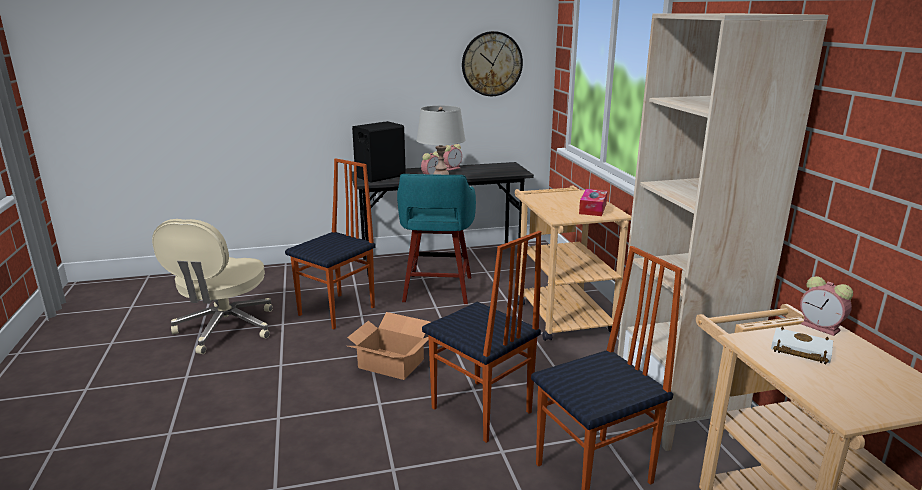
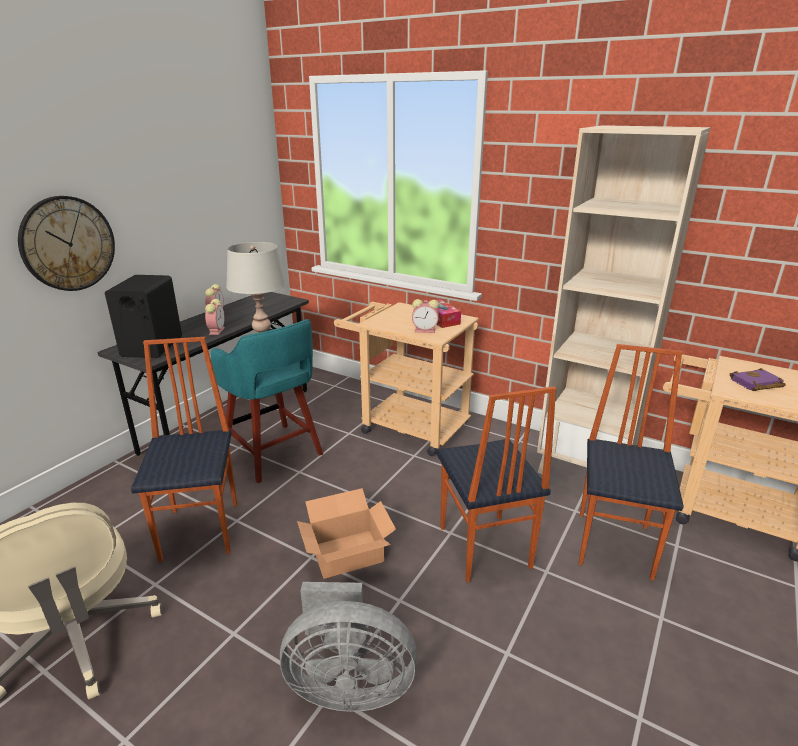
camera: 45 degrees left, 5 degrees up
chair [422,231,541,443] -> chair turned 75 degrees clockwise [436,386,556,582]
wall clock [462,31,523,96] -> wall clock moved to [18,196,115,291]
white book [771,327,833,364] -> purple book [730,368,786,391]
alarm clock [800,276,853,336] -> alarm clock moved to [412,299,439,333]
none -> grey fan [280,582,418,712]

